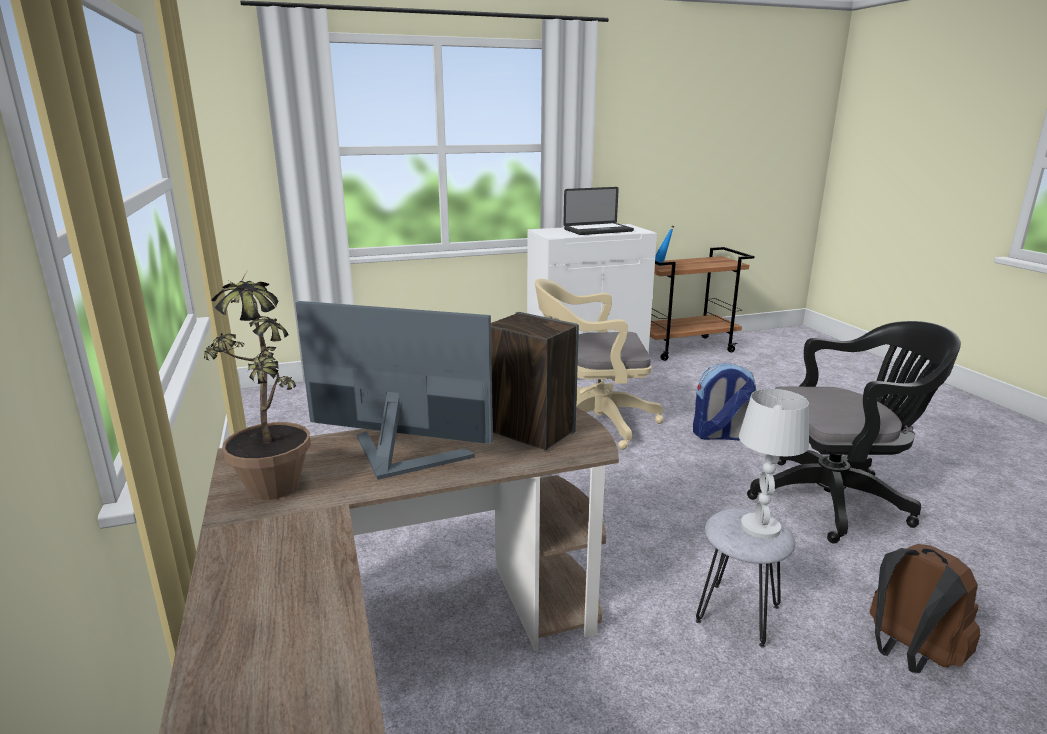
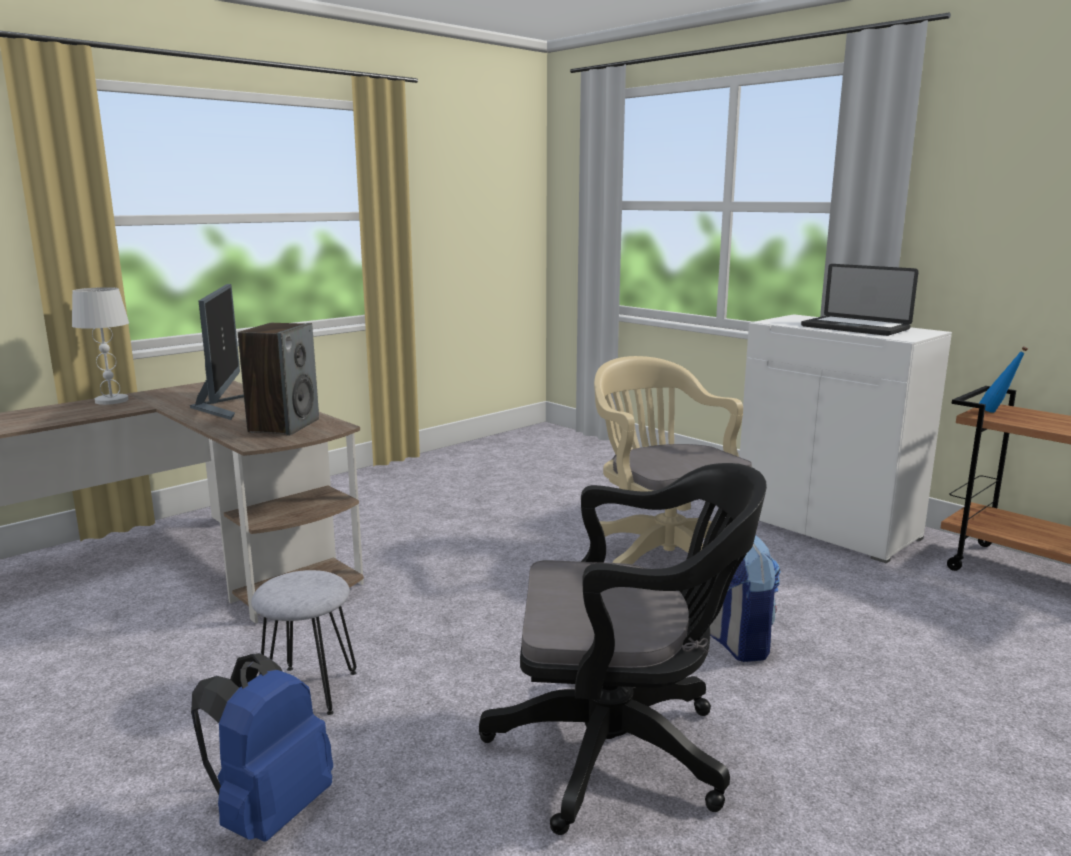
camera: 65 degrees right, 5 degrees down
potted plant [204,271,311,500] -> none
white table lamp [739,389,809,539] -> white table lamp moved to [72,287,129,405]
black office chair [747,321,961,544] -> black office chair turned 60 degrees counterclockwise [479,463,767,835]
brown backpack [870,544,980,673] -> blue backpack [191,653,333,842]

